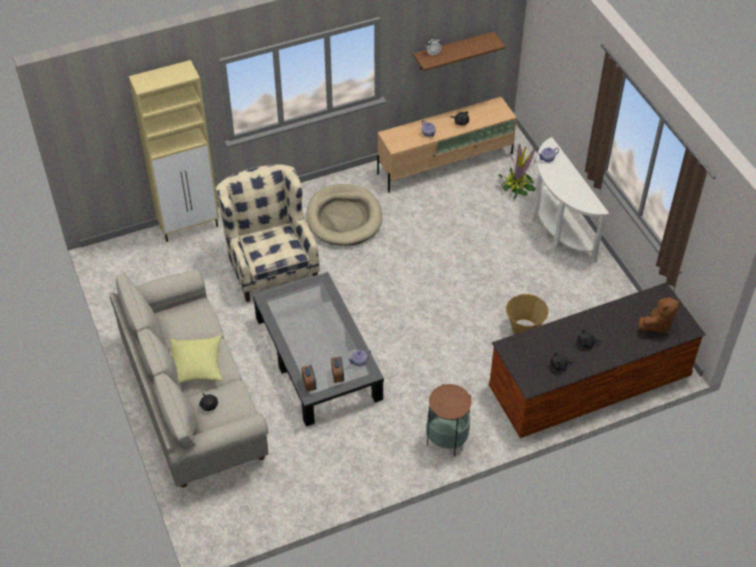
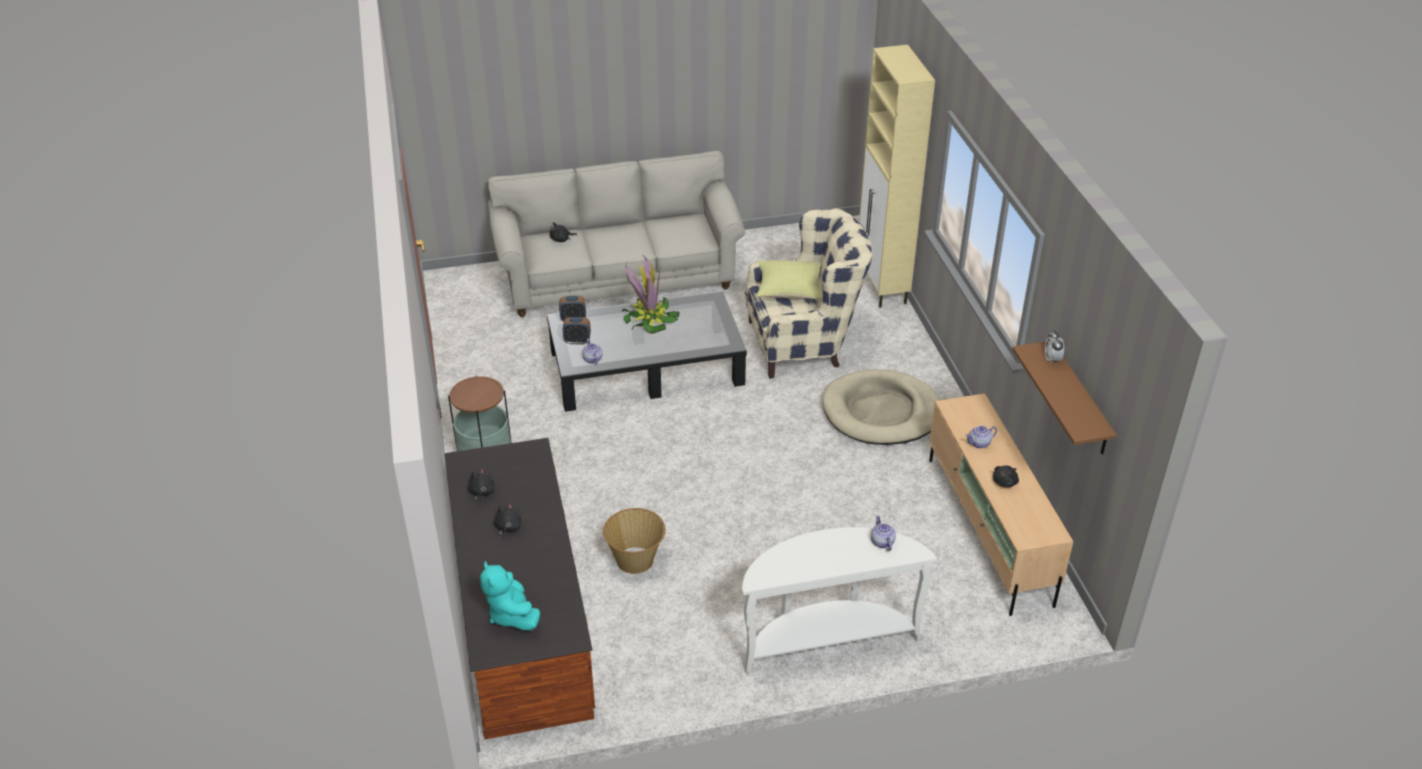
camera: 100 degrees right, 10 degrees down
yellow pillow [170,335,222,383] -> yellow pillow moved to [756,260,823,300]
potted plant [498,144,536,200] -> potted plant moved to [622,256,680,333]
brown plush toy [638,297,681,333] -> turquoise plush toy [480,561,540,630]

